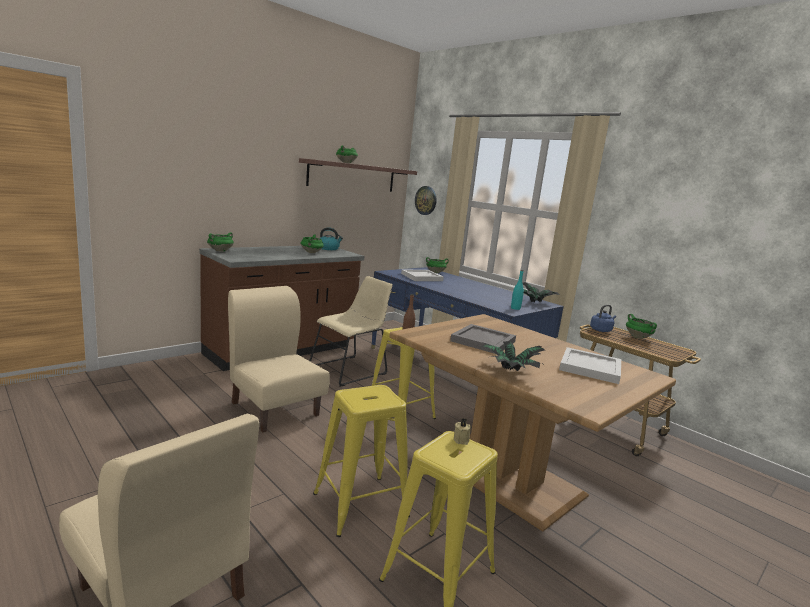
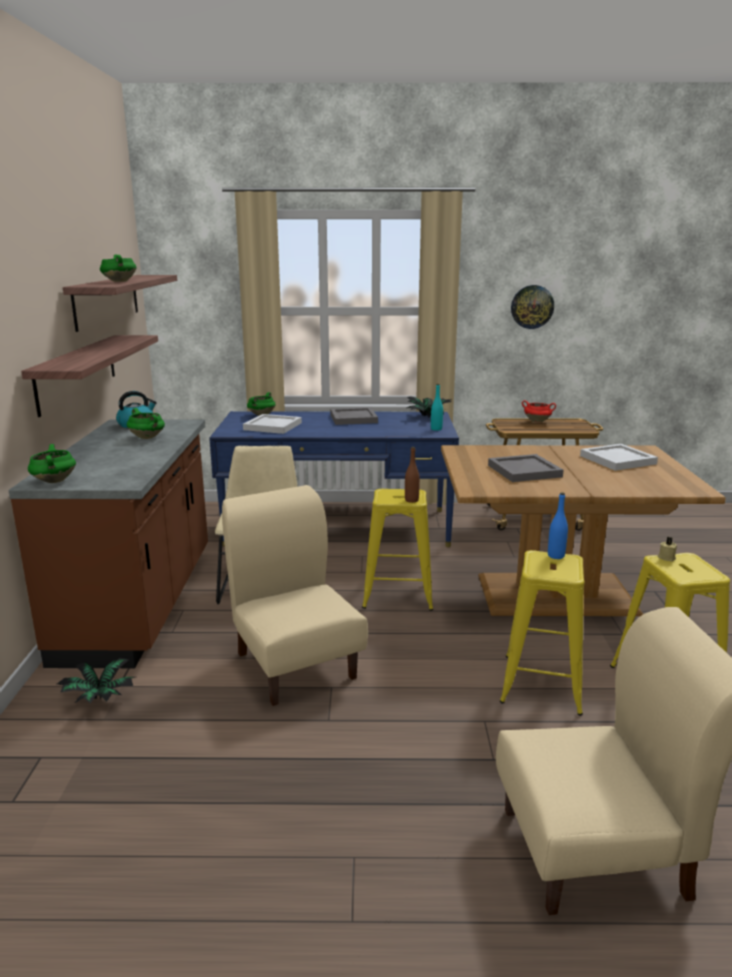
camera: 45 degrees left, 5 degrees up
beige chair [228,286,330,432] -> beige chair turned 60 degrees clockwise [222,485,368,706]
wall clock [415,186,437,215] -> wall clock moved to [511,285,554,329]
potted plant [481,341,545,371] -> potted plant moved to [57,657,135,704]
blue kettle [590,305,616,332] -> none
green cooking pot [626,314,657,339] -> red cooking pot [522,400,556,423]
none -> shelf [21,335,158,417]
none -> grey tray [330,407,378,425]
none -> blue bottle [548,492,568,559]

